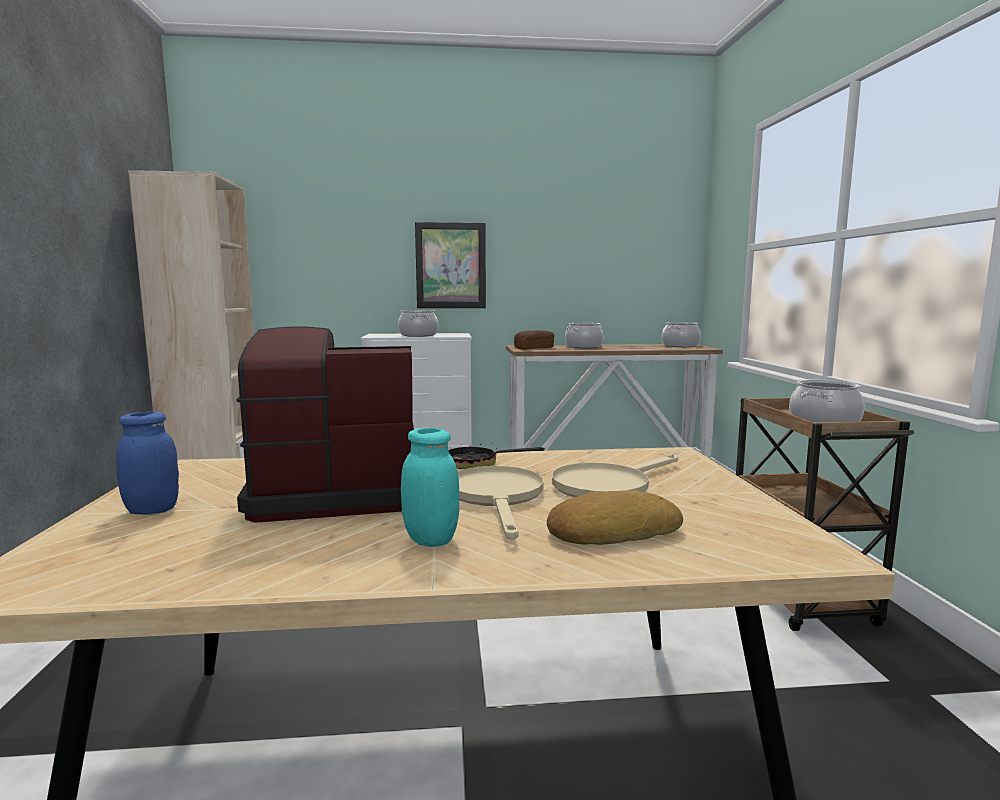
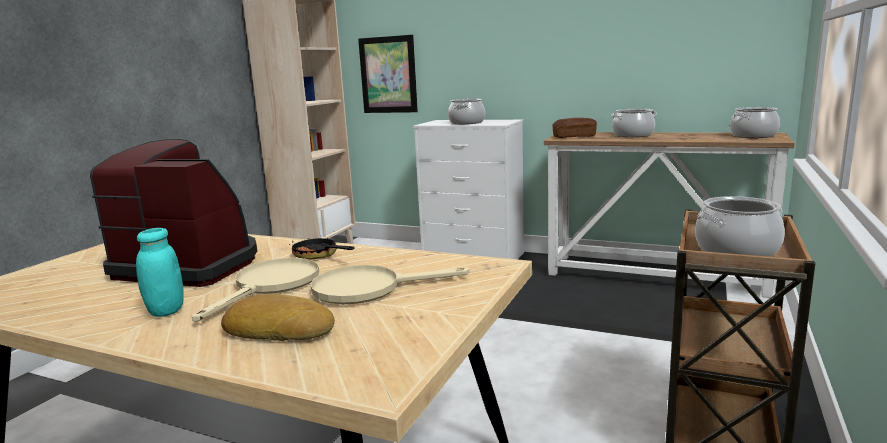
camera: 30 degrees right, 5 degrees up
blue jar [116,411,179,515] -> none
picture [415,222,486,308] -> picture moved to [358,35,418,113]

